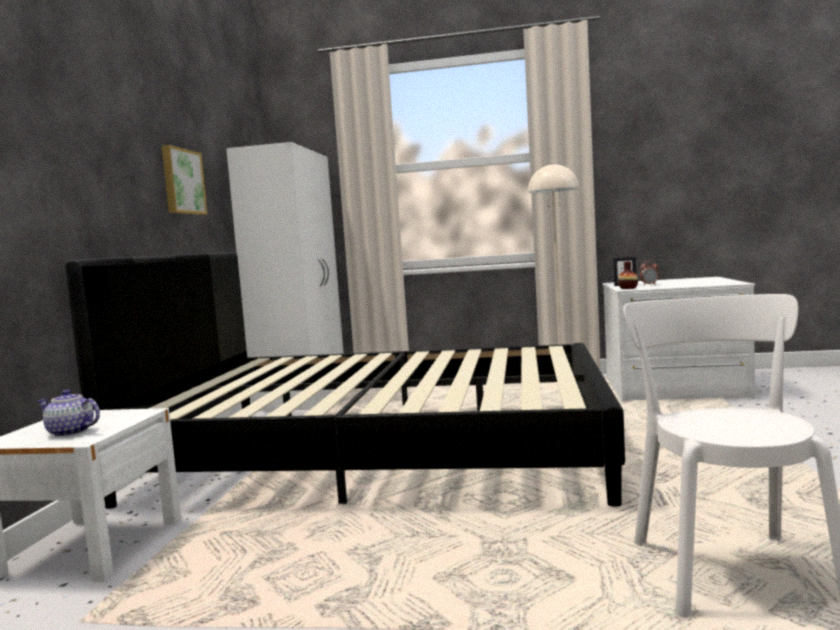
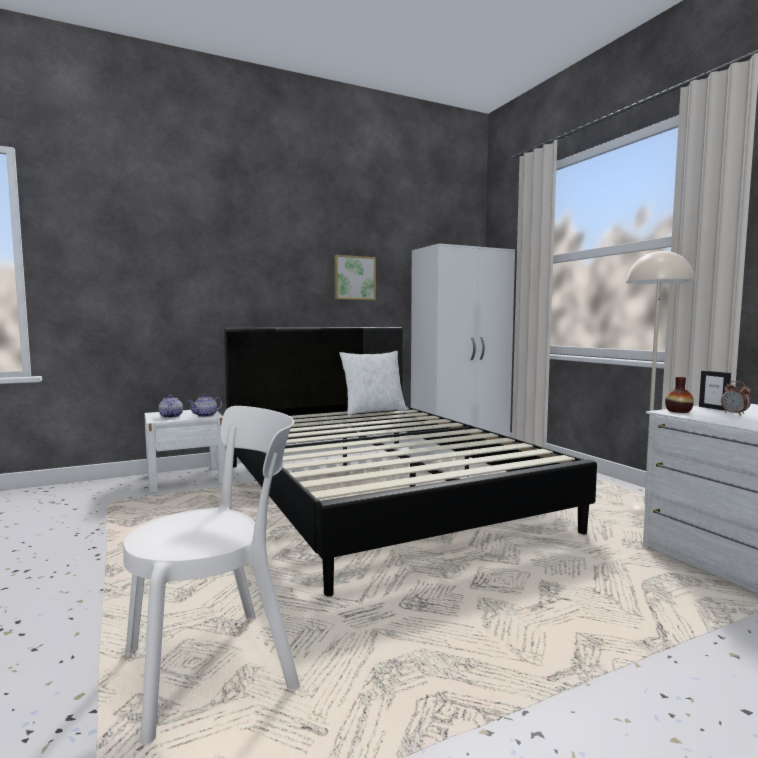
camera: 55 degrees right, 0 degrees up
none -> teapot [187,394,222,417]
none -> white pillow [340,351,408,415]

